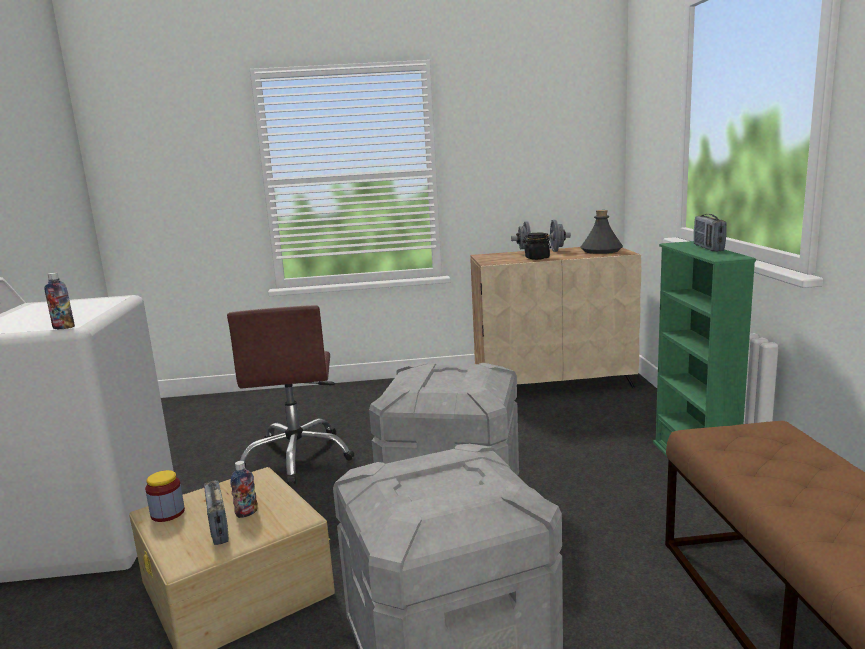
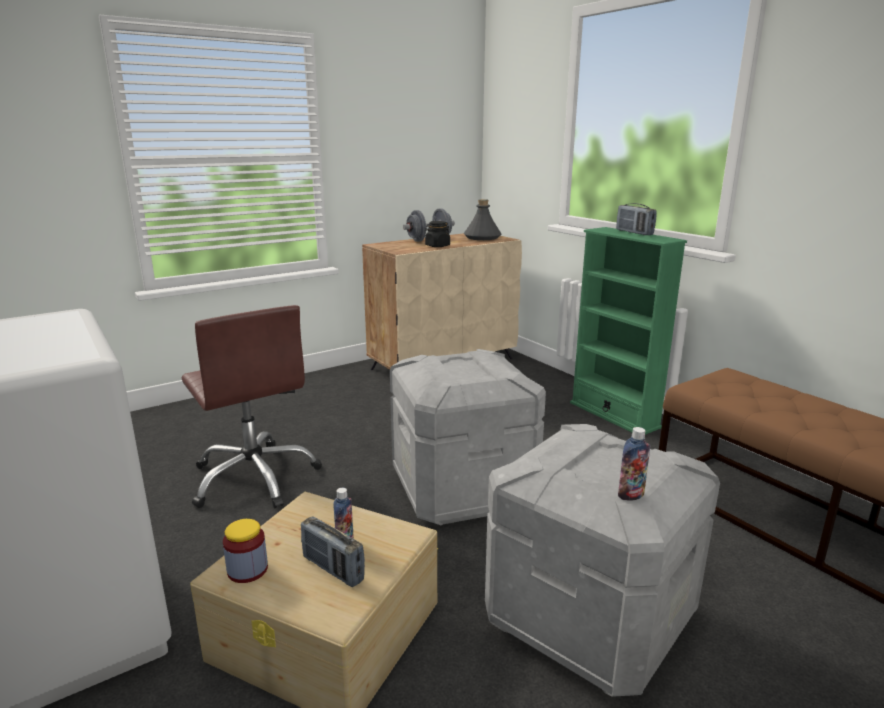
camera: 30 degrees left, 5 degrees up
bottle [44,272,75,329] -> bottle moved to [618,427,650,501]

